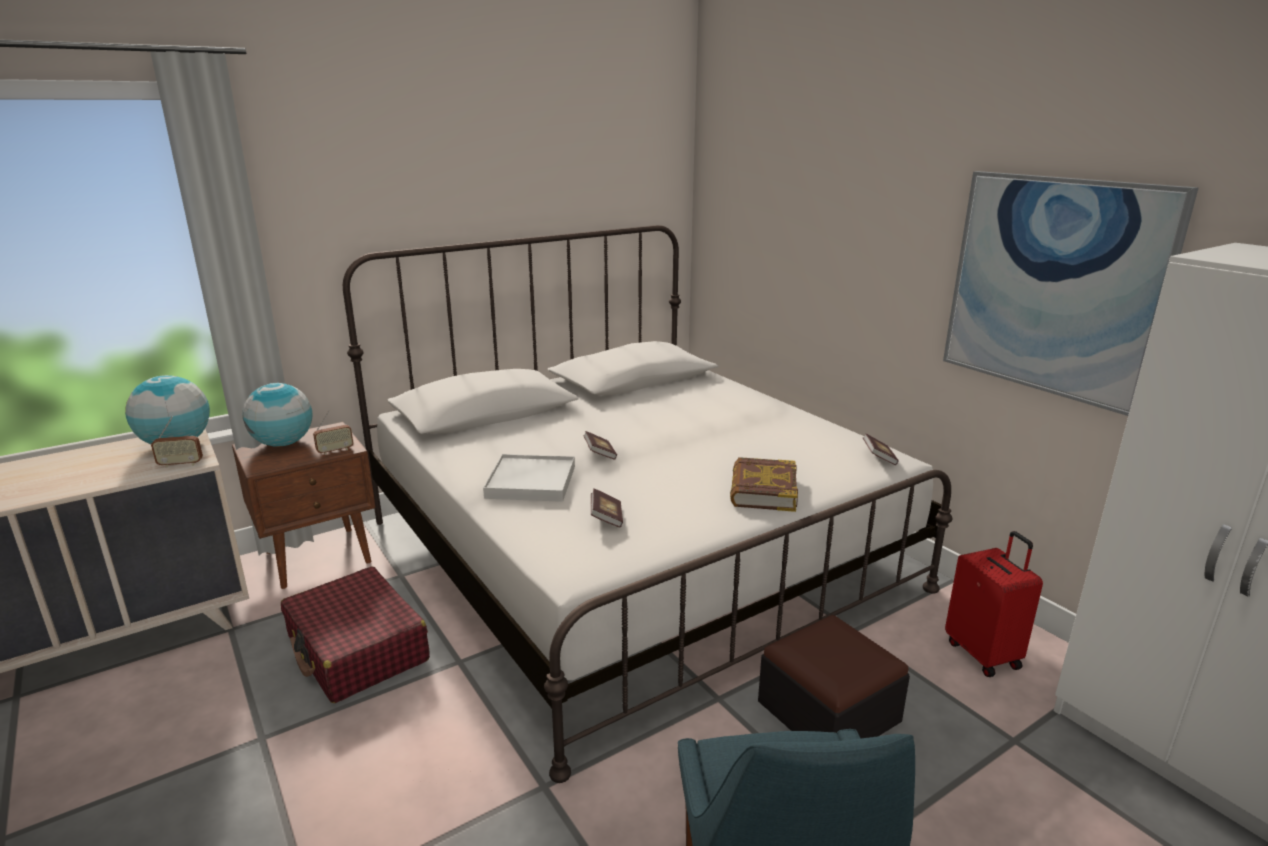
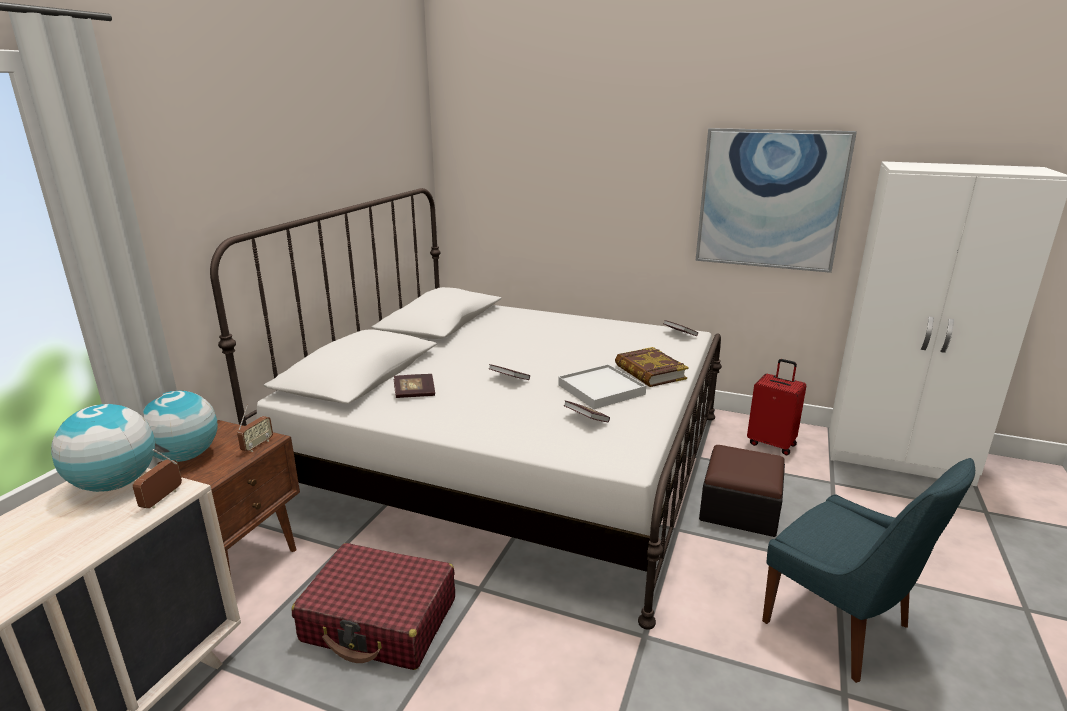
camera: 35 degrees left, 0 degrees up
radio [151,416,203,468] -> radio turned 150 degrees clockwise [133,449,182,508]
white tray [483,454,575,502] -> white tray moved to [558,364,646,409]
none -> book [394,374,435,398]

